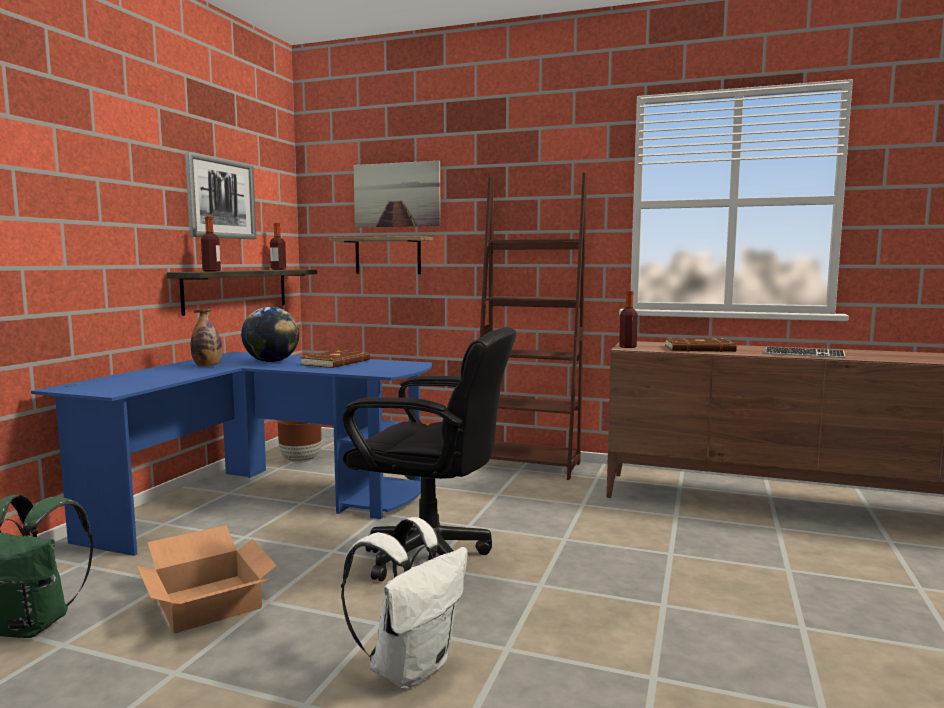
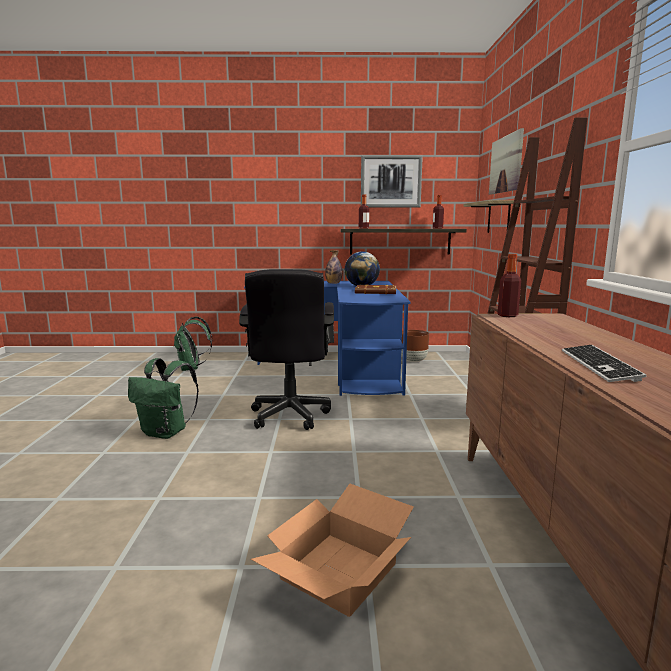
camera: 70 degrees right, 5 degrees up
cardboard box [136,525,277,633] -> cardboard box moved to [251,484,414,617]
white backpack [341,517,468,689] -> green backpack [128,358,199,439]
brown book [665,337,737,352] -> none

